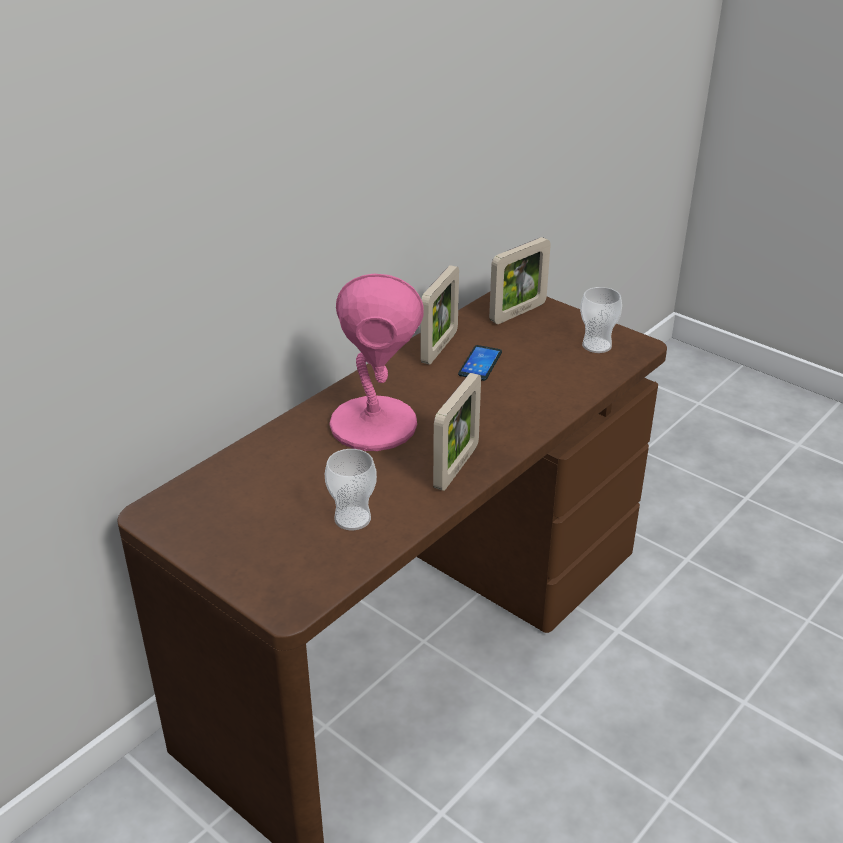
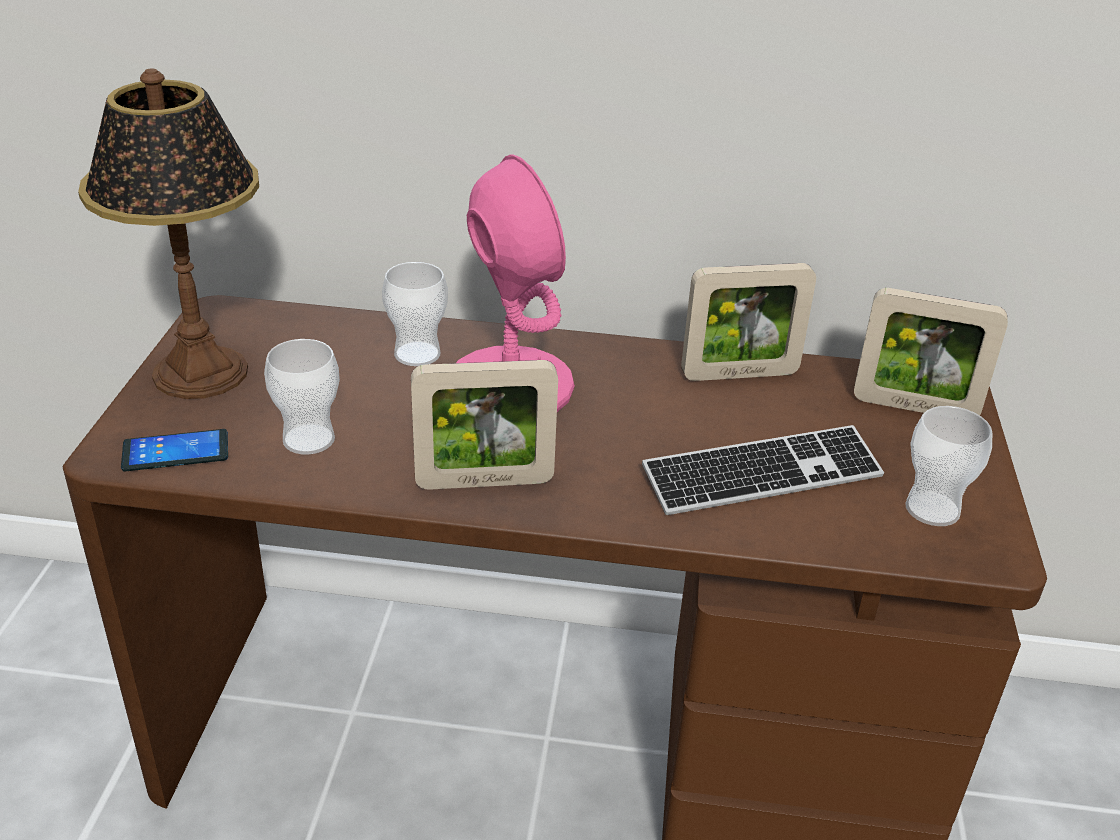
camera: 55 degrees right, 0 degrees up
phone [458,345,502,381] -> phone moved to [121,429,228,472]
none -> table lamp [78,68,259,399]
none -> cup [382,262,448,366]
none -> keyboard [642,425,884,515]

